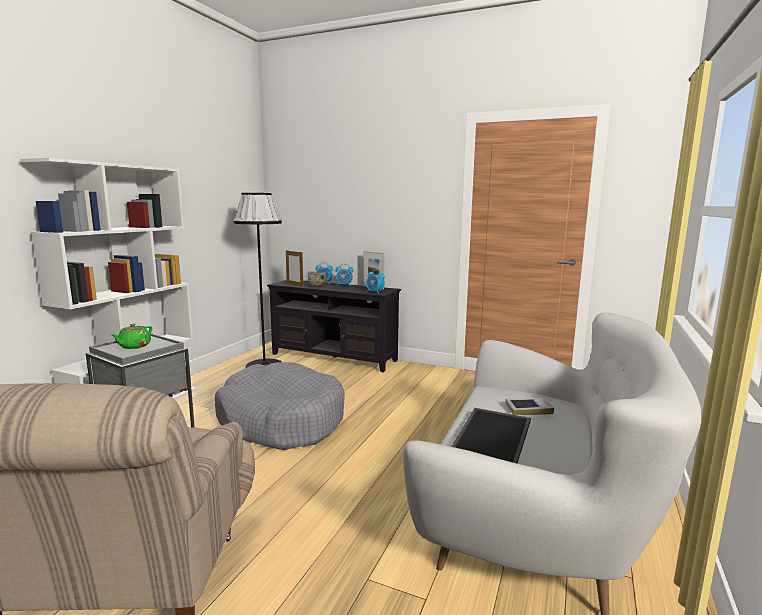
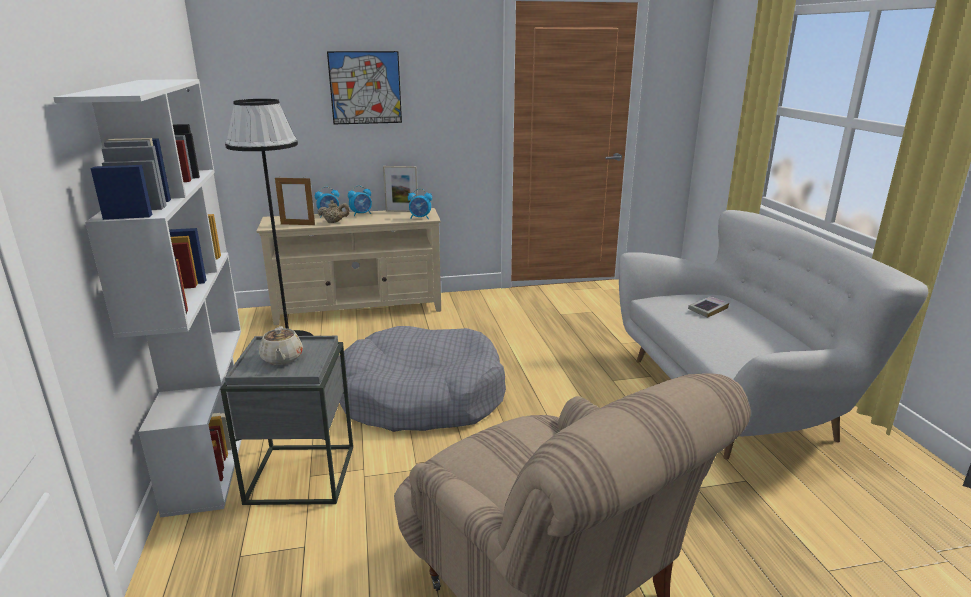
camera: 35 degrees left, 10 degrees up
green teapot [112,323,152,349] -> beige teapot [259,326,303,365]
black tv stand [267,280,401,372] -> beige tv stand [256,208,441,325]
tray [451,408,531,464] -> none
none -> picture [327,51,402,124]

